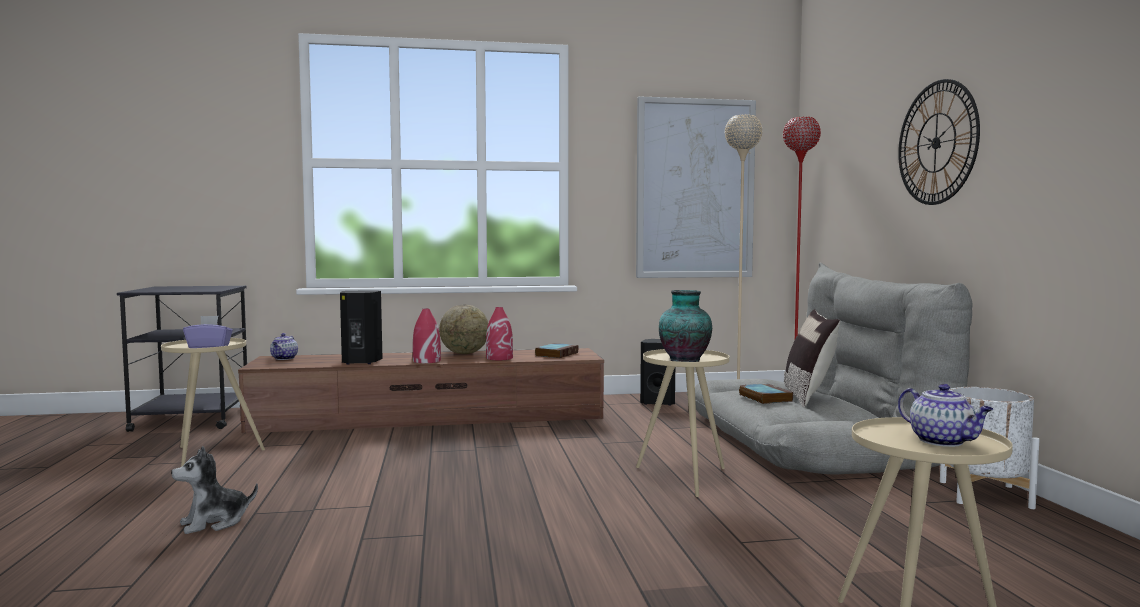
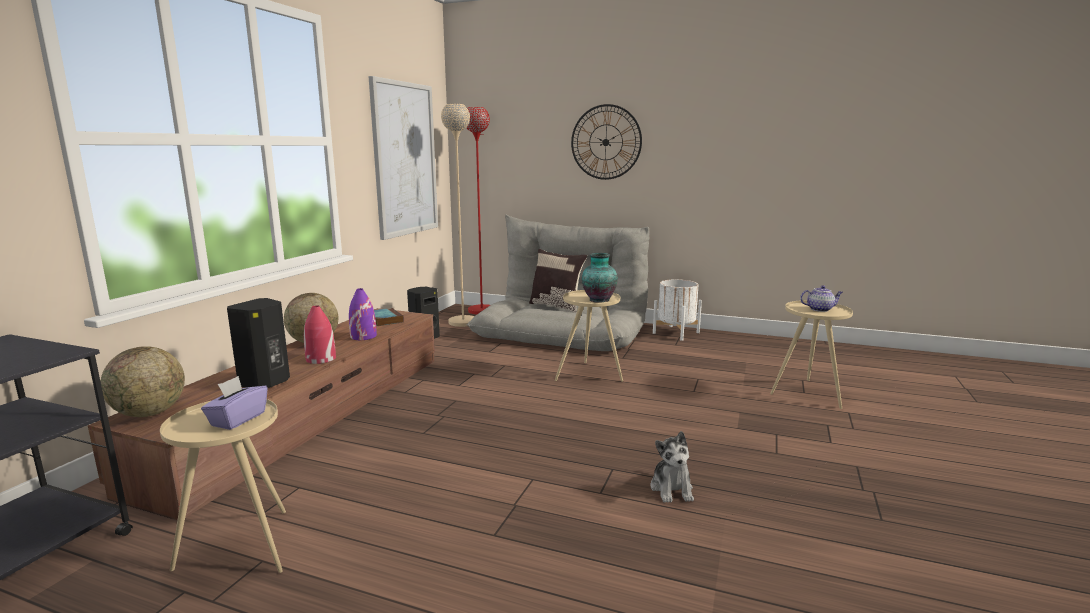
camera: 60 degrees left, 10 degrees up
plush toy [171,446,258,534] -> plush toy moved to [651,431,694,503]
teapot [270,333,298,360] -> globe [100,346,185,417]
red vase [486,307,513,360] -> purple vase [349,288,377,340]
book [739,383,793,404] -> none

